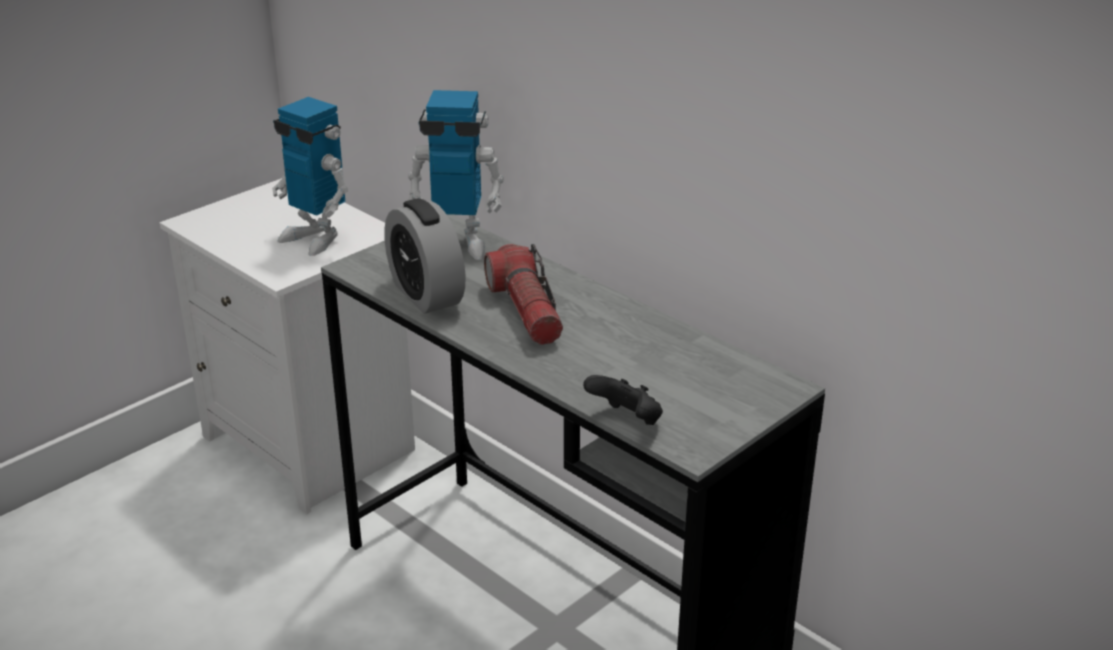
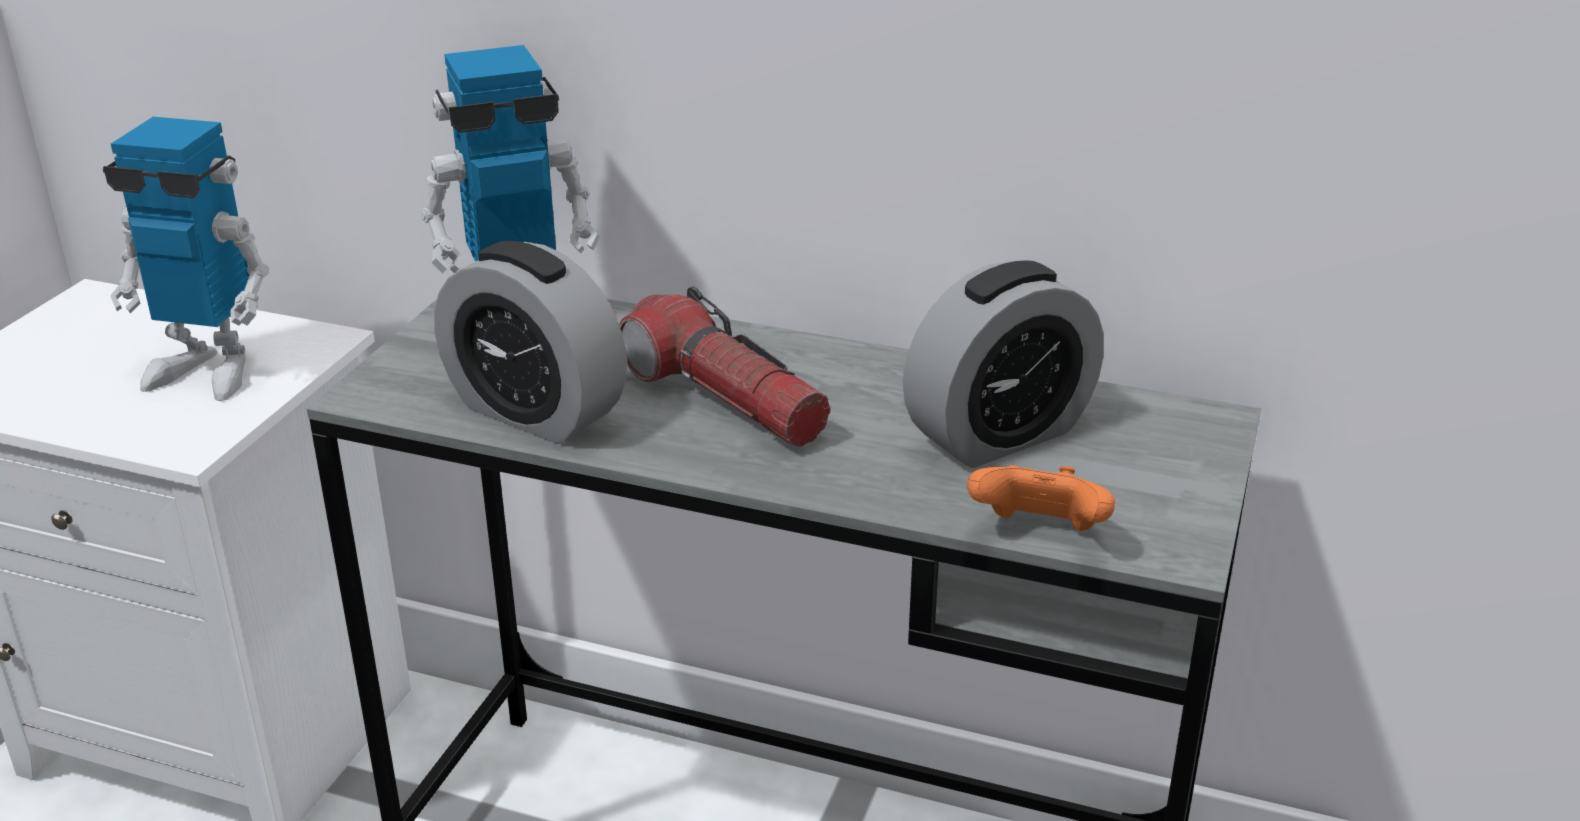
camera: 25 degrees left, 0 degrees up
black game controller [583,375,663,425] -> orange game controller [967,465,1115,531]
none -> alarm clock [903,260,1104,468]

